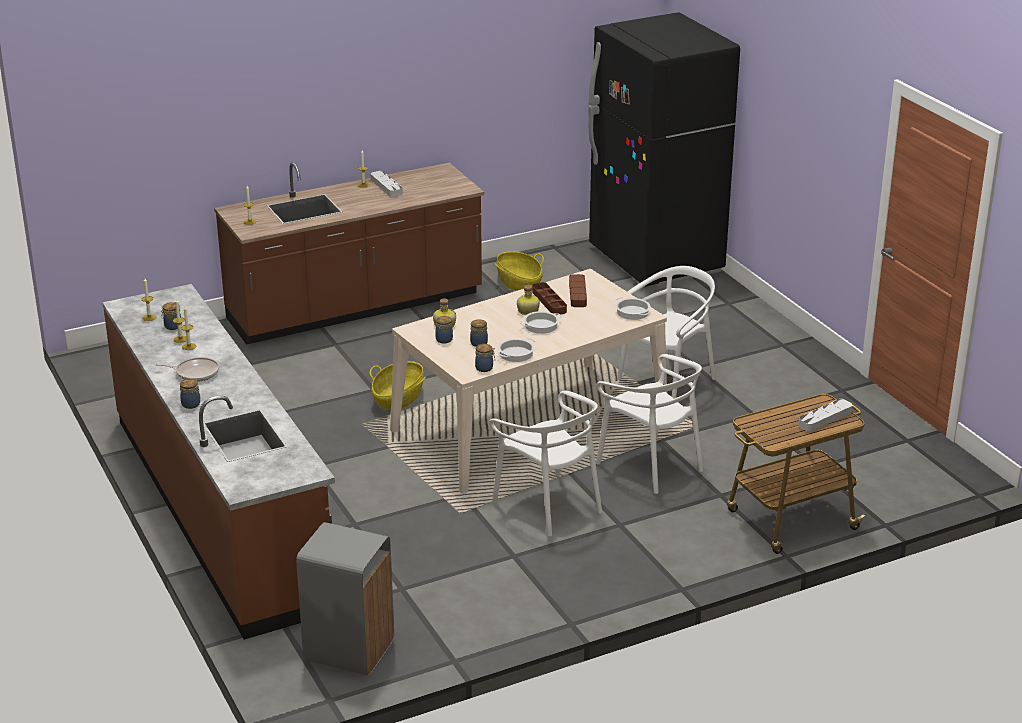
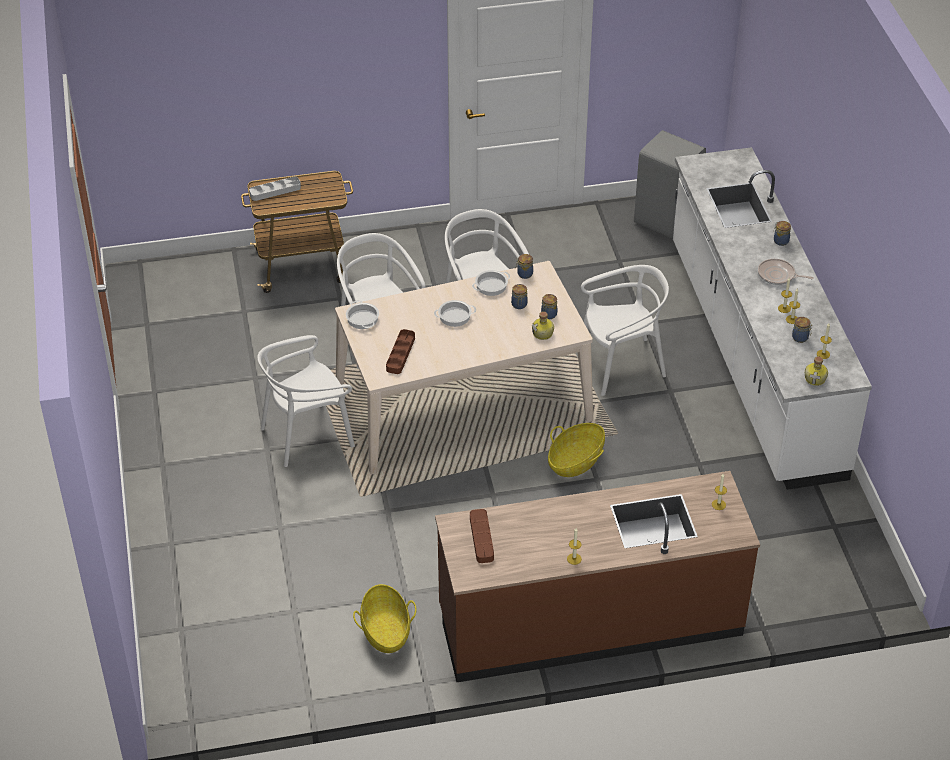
camera: 165 degrees left, 15 degrees up
brown counter [102,284,335,640] -> white counter [673,147,872,490]
grey tray [371,171,403,197] -> none
bottle [517,285,540,315] -> bottle moved to [805,356,828,386]
brown tray [532,282,567,315] -> brown tray moved to [470,509,494,563]
black fridge [588,12,740,287] -> none
none -> white chair [581,265,669,396]

